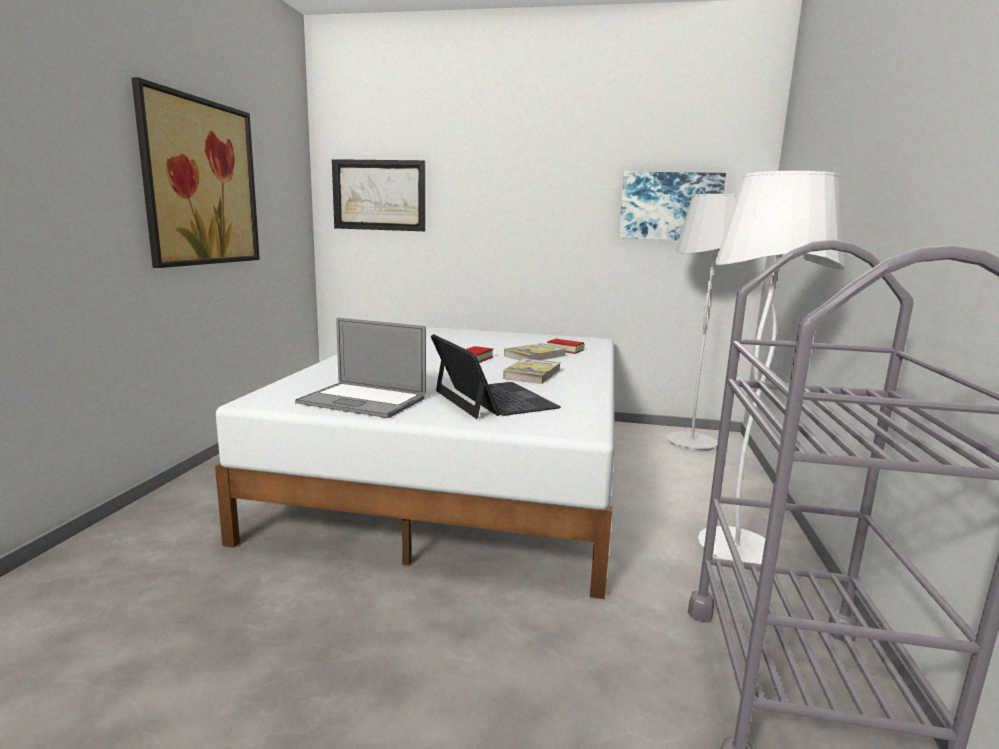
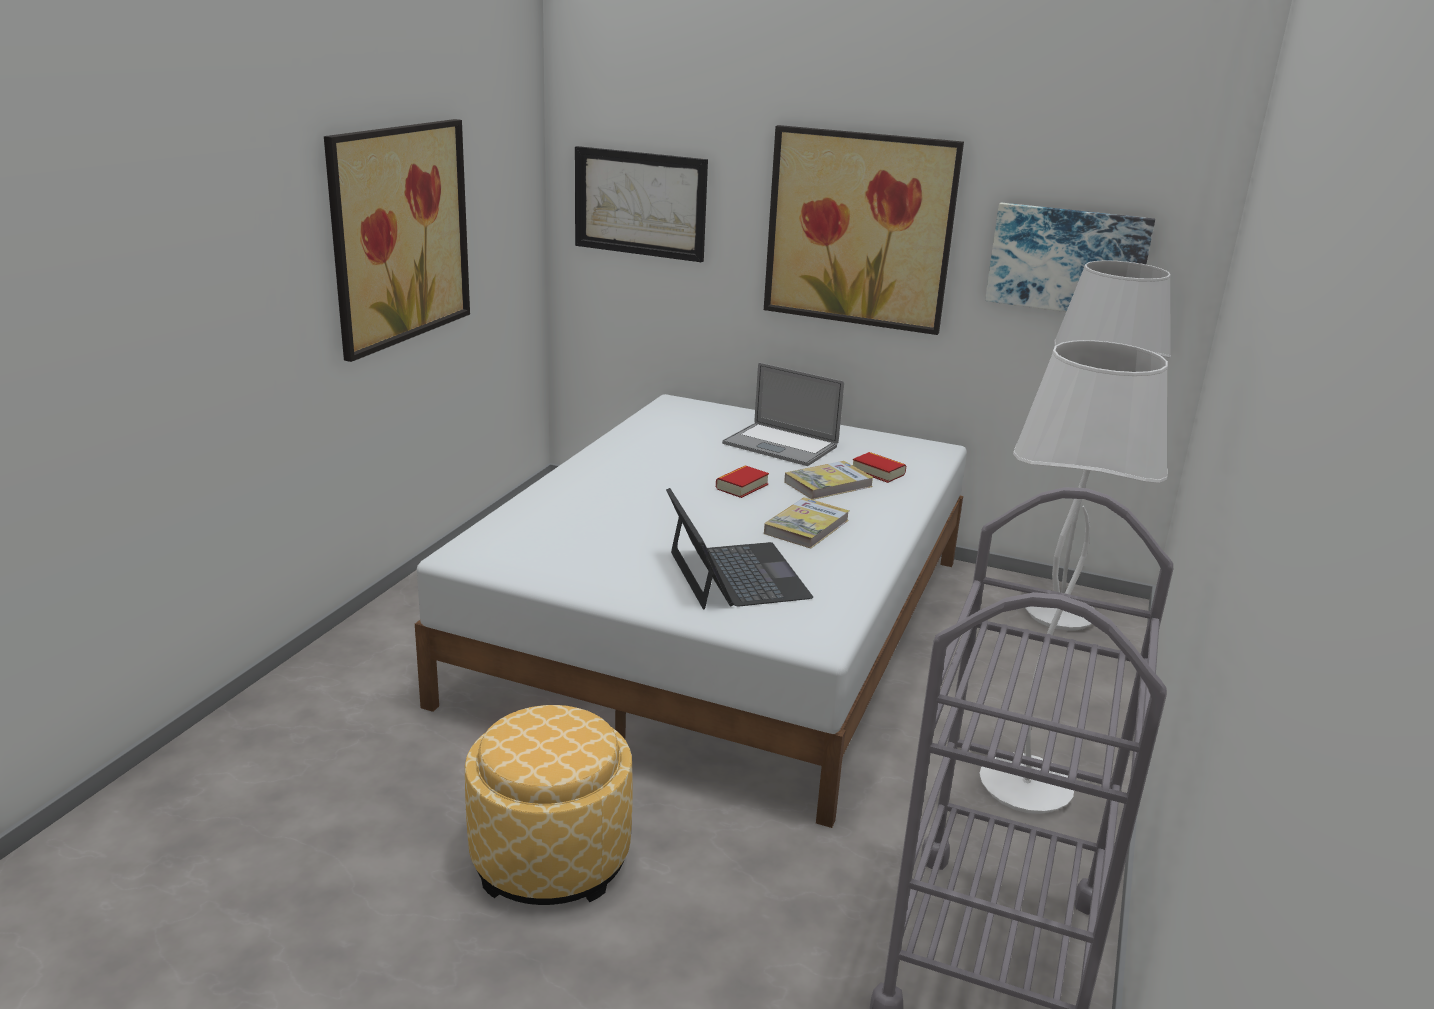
camera: 10 degrees right, 10 degrees up
laptop [295,318,426,418] -> laptop moved to [722,362,844,466]
none -> ottoman [465,705,632,905]
none -> picture [764,125,964,335]

